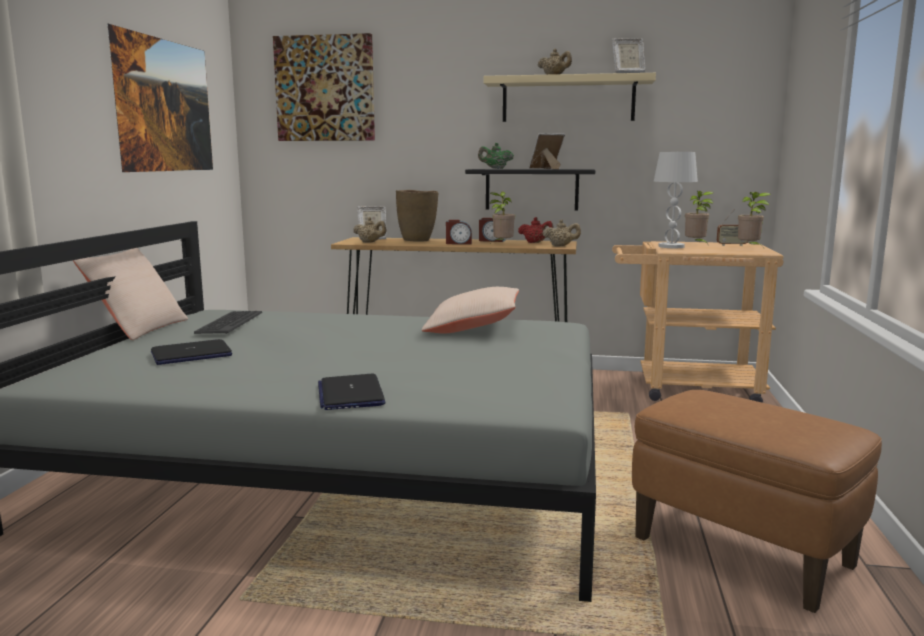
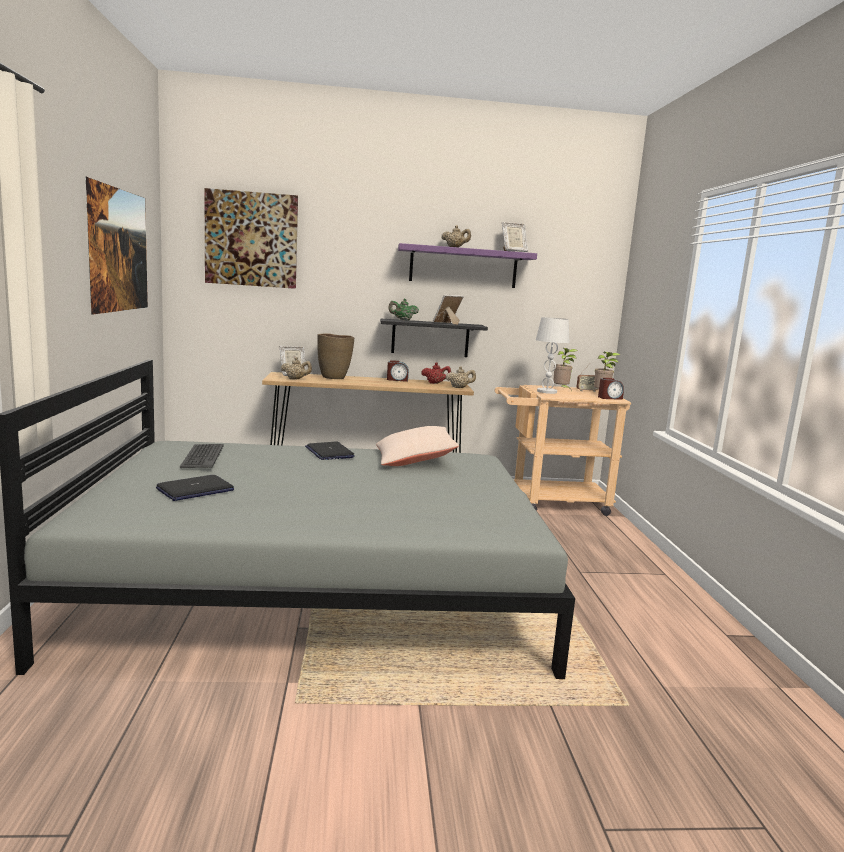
camera: 15 degrees left, 0 degrees up
beige pillow [73,248,188,340] -> none
laptop [318,374,386,410] -> laptop moved to [305,442,355,460]
alarm clock [446,220,472,244] -> alarm clock moved to [598,378,624,400]
beige shelf [483,73,656,122] -> purple shelf [398,243,537,288]
potted plant [490,191,515,243] -> none
brown ottoman [632,390,882,613] -> none

